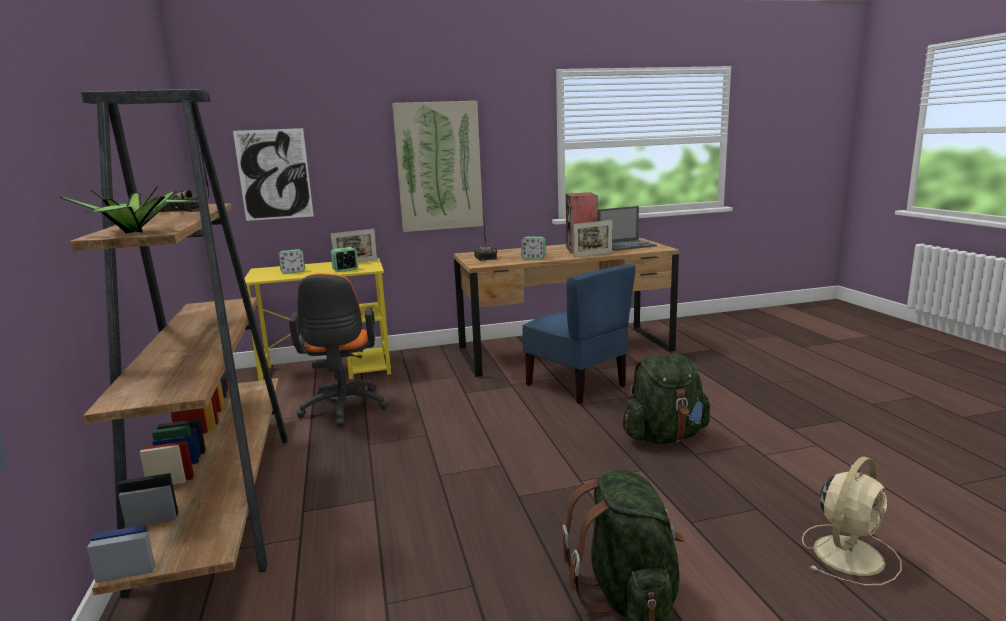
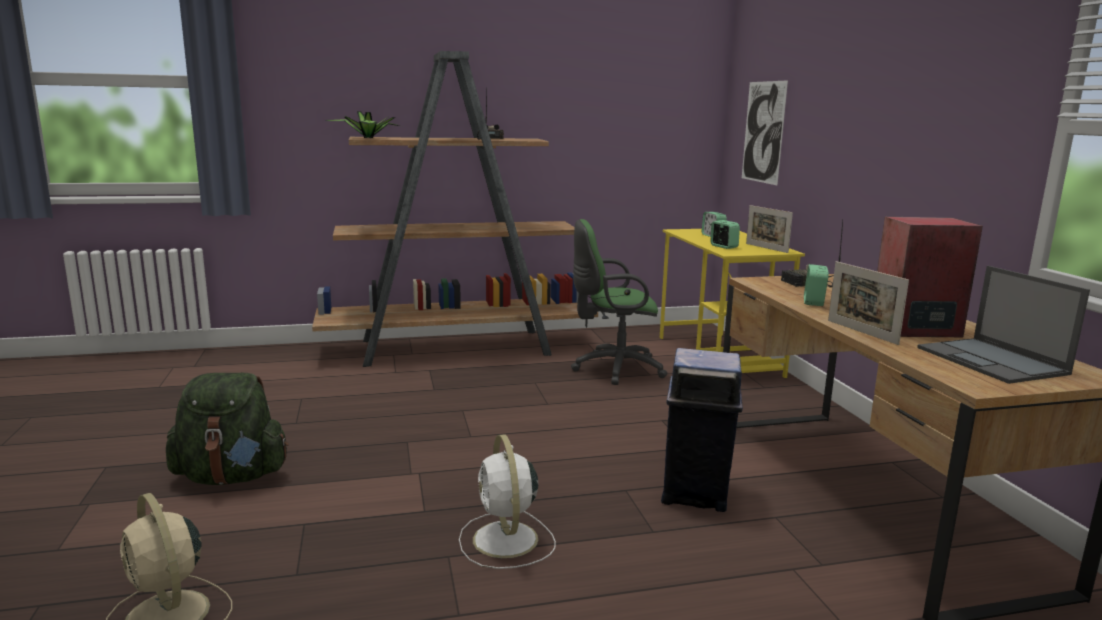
camera: 90 degrees right, 0 degrees up
orange office chair [289,273,389,427] -> green office chair [571,219,667,385]
picture [392,101,483,232] -> none
blue chair [522,264,636,404] -> blue trash can [661,348,743,512]
green backpack [623,354,710,444] -> white fan [459,434,556,569]

